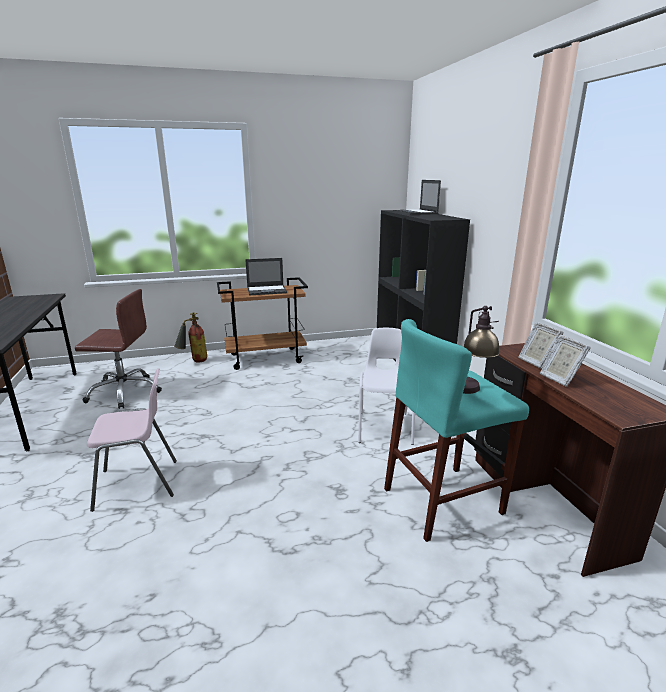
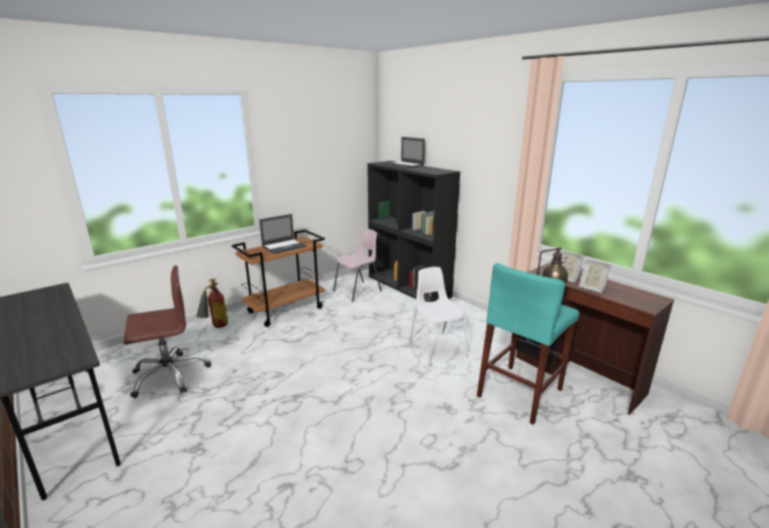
camera: 25 degrees left, 0 degrees up
pink chair [87,368,177,512] -> pink chair moved to [333,229,382,302]

